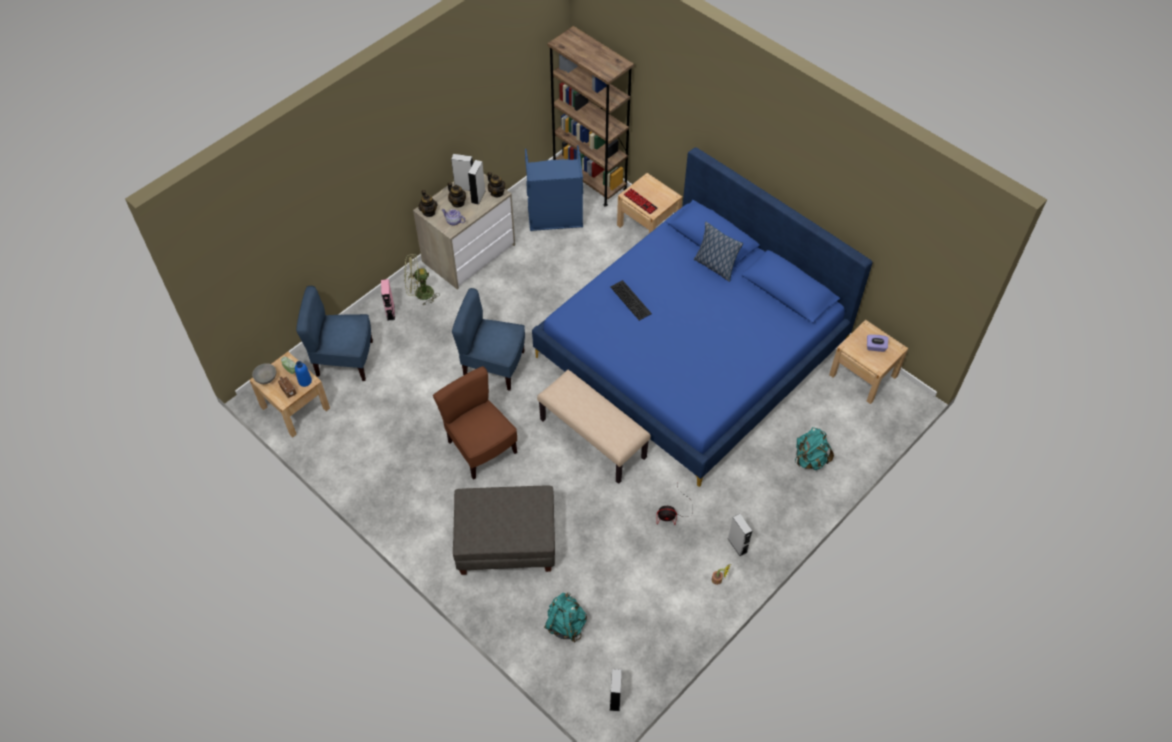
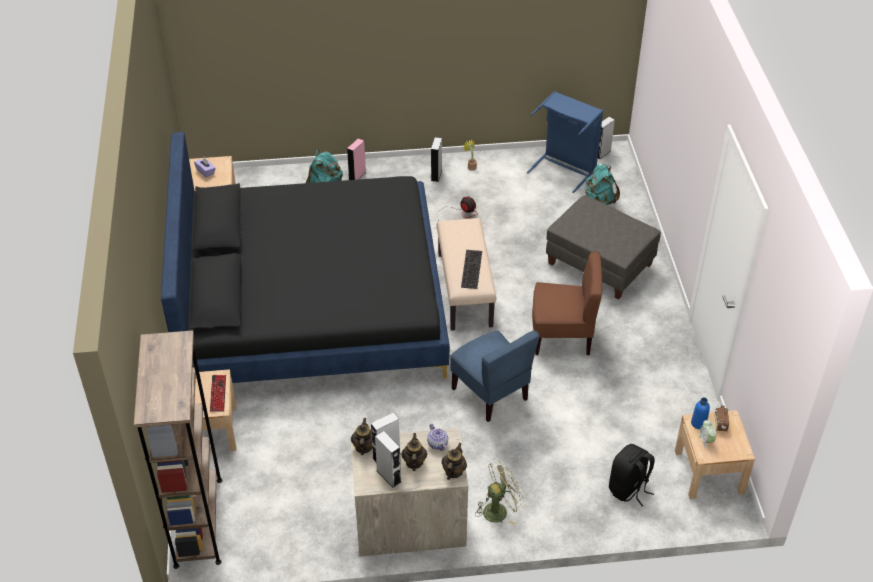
camera: 140 degrees left, 10 degrees down
grey bowl [252,363,277,384] -> none
blue chair [296,286,373,381] -> black backpack [609,444,655,506]
pink speaker [381,279,395,321] -> pink speaker moved to [347,138,366,180]
green fan [404,254,440,305] -> green fan turned 60 degrees counterclockwise [475,460,525,525]
brown chair [433,366,517,480] -> brown chair turned 90 degrees counterclockwise [532,251,602,355]
blue laundry basket [525,145,583,231] -> blue laundry basket moved to [527,91,603,193]
blue bed [532,147,872,487] -> black bed [161,132,450,383]
keyboard [611,280,652,321] -> keyboard moved to [461,250,482,289]
pillow [694,221,743,282] -> none

